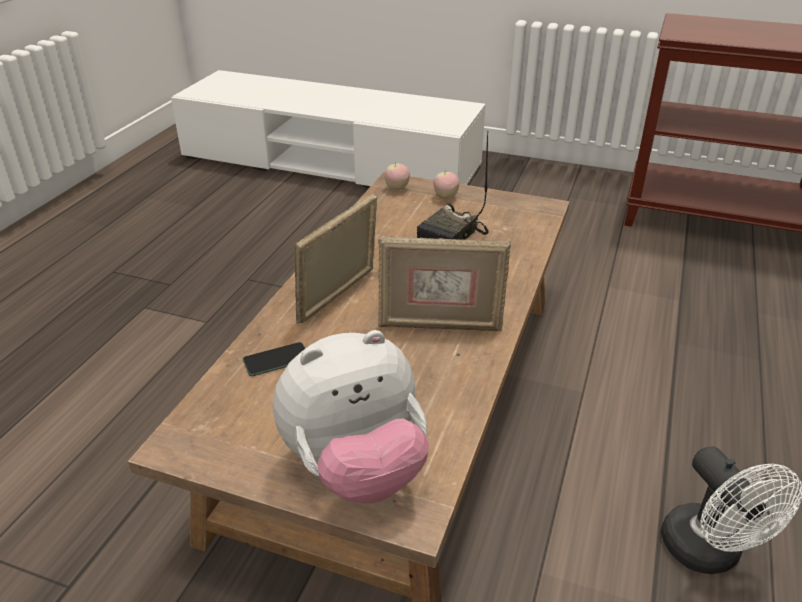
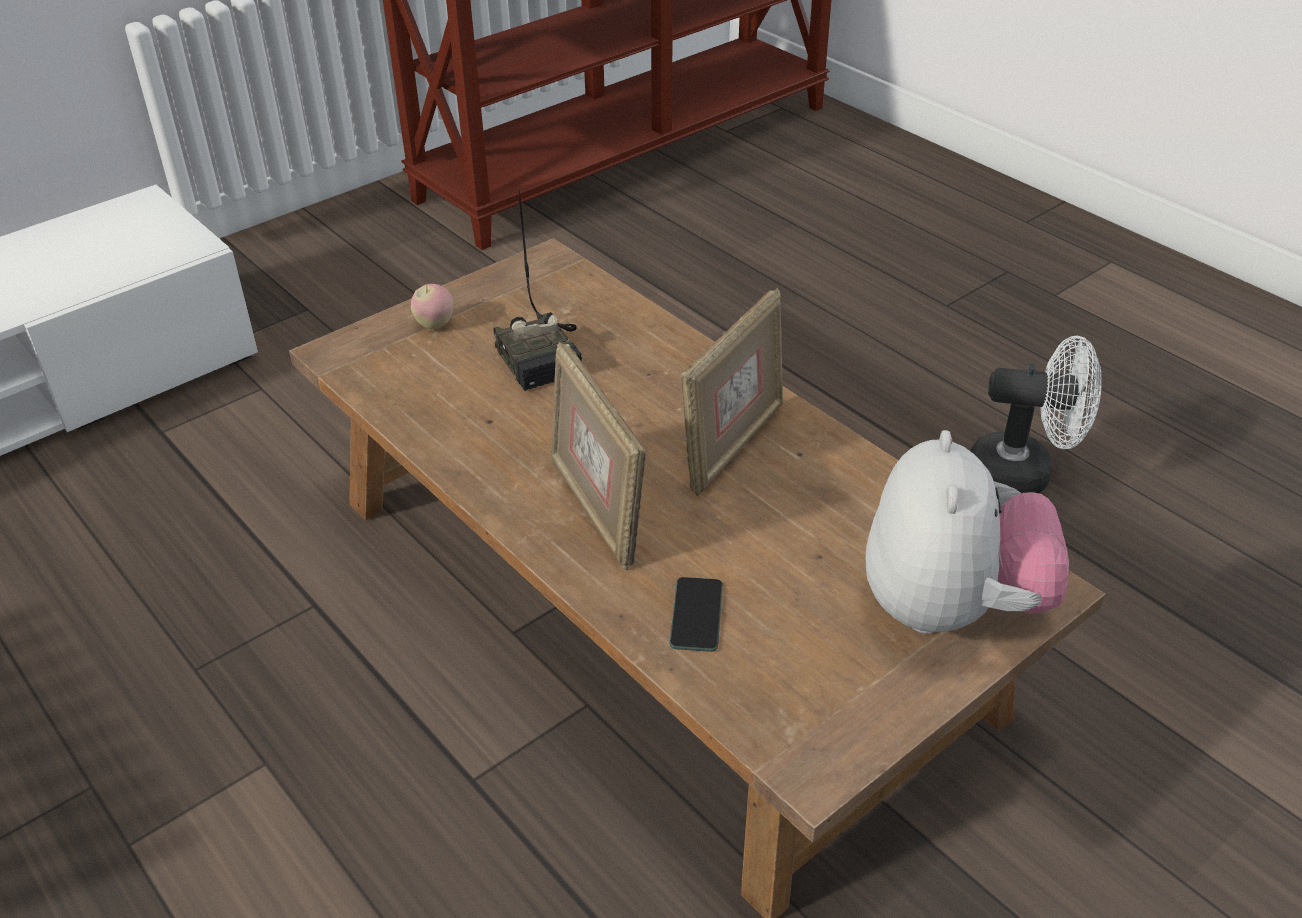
camera: 60 degrees left, 5 degrees up
apple [384,162,410,190] -> none

